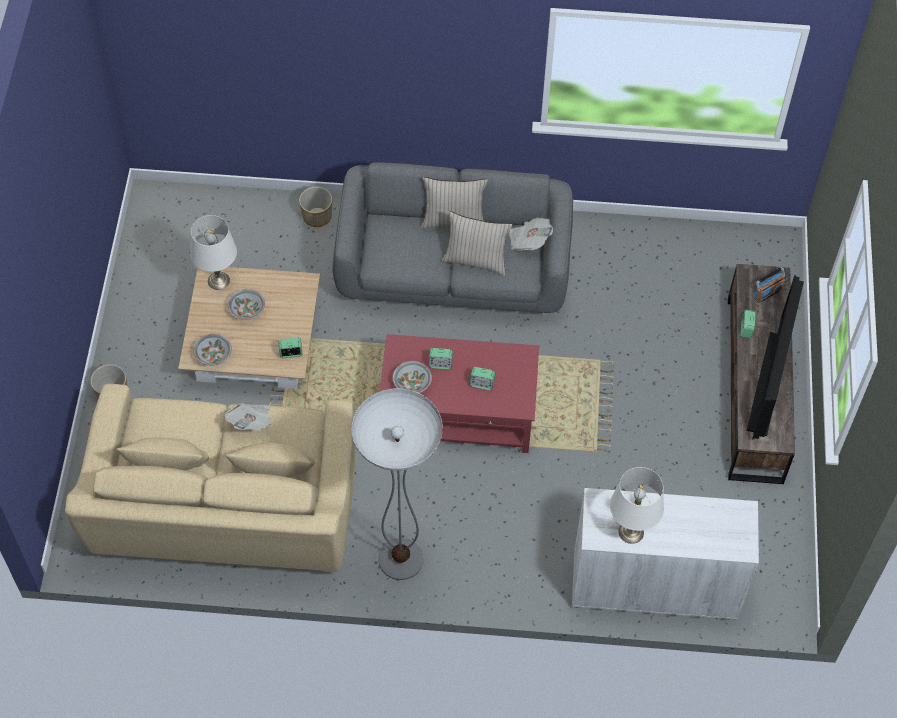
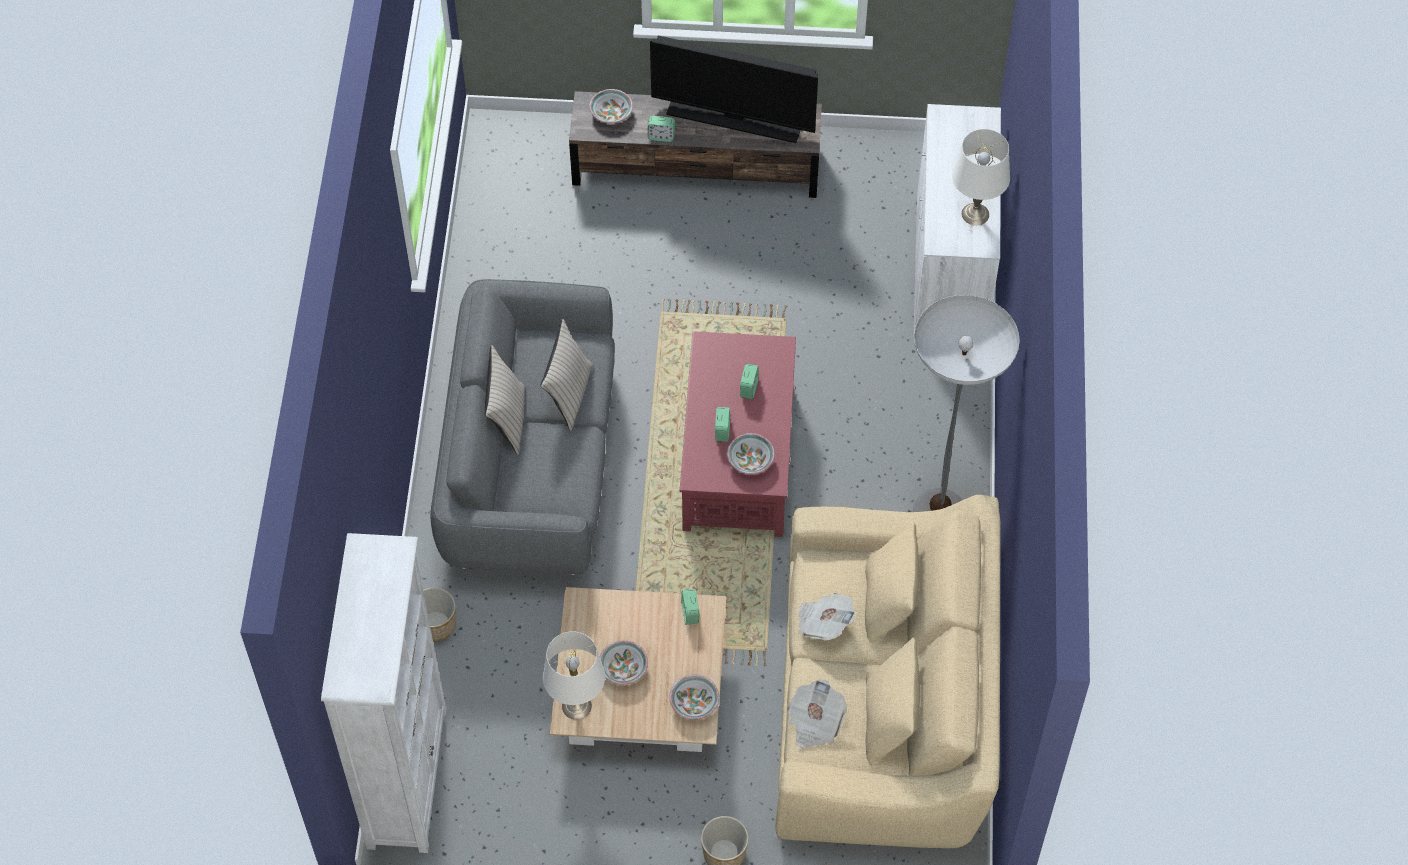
camera: 90 degrees left, 0 degrees up
newspaper [509,218,553,251] -> newspaper moved to [788,680,847,748]
radio [754,267,785,303] -> bowl [589,89,633,123]
none -> white bookcase [321,533,447,853]

